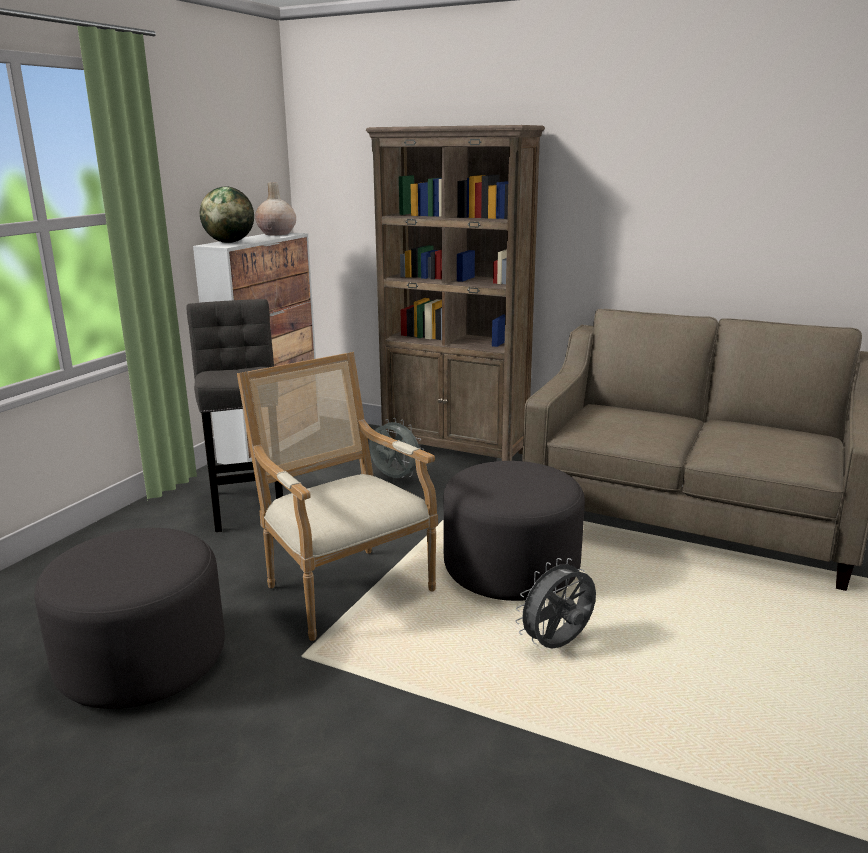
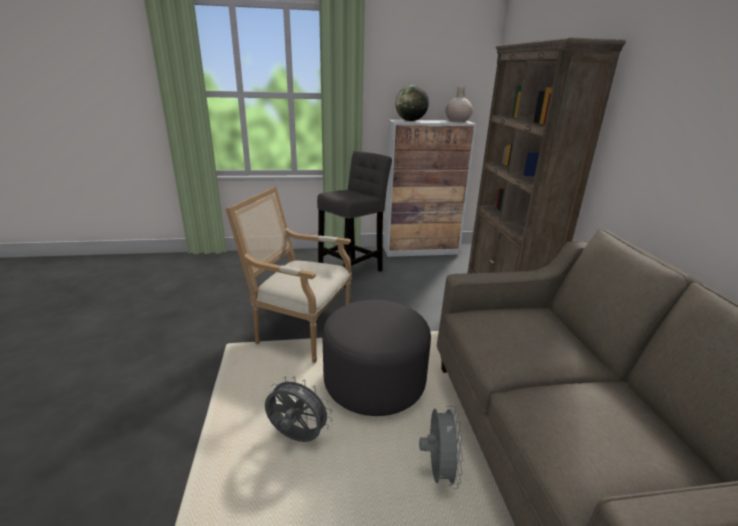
camera: 55 degrees right, 5 degrees up
grey ottoman [34,528,225,709] -> none
armchair [237,352,438,641] -> armchair turned 90 degrees counterclockwise [226,187,352,363]
grey fan [369,418,424,478] -> grey fan moved to [419,406,463,489]

